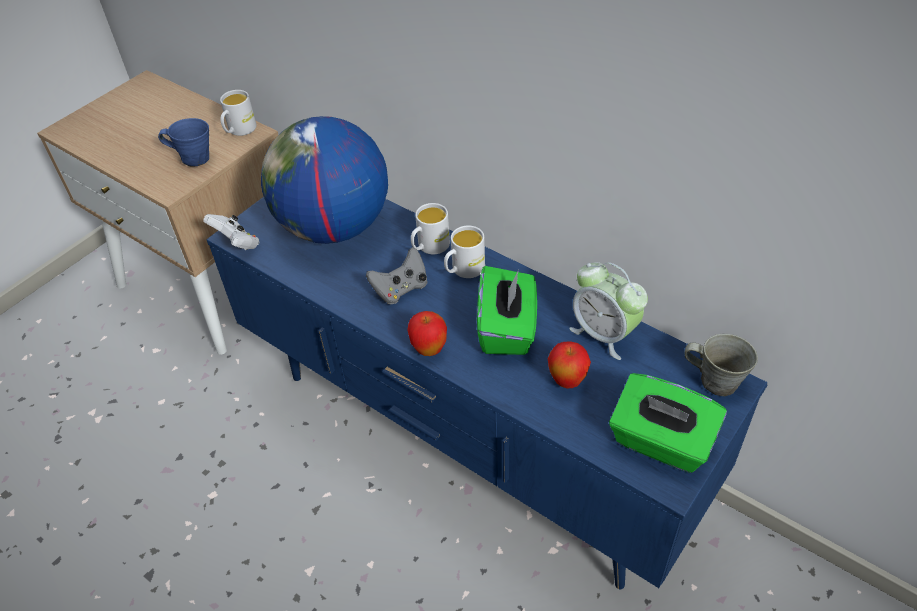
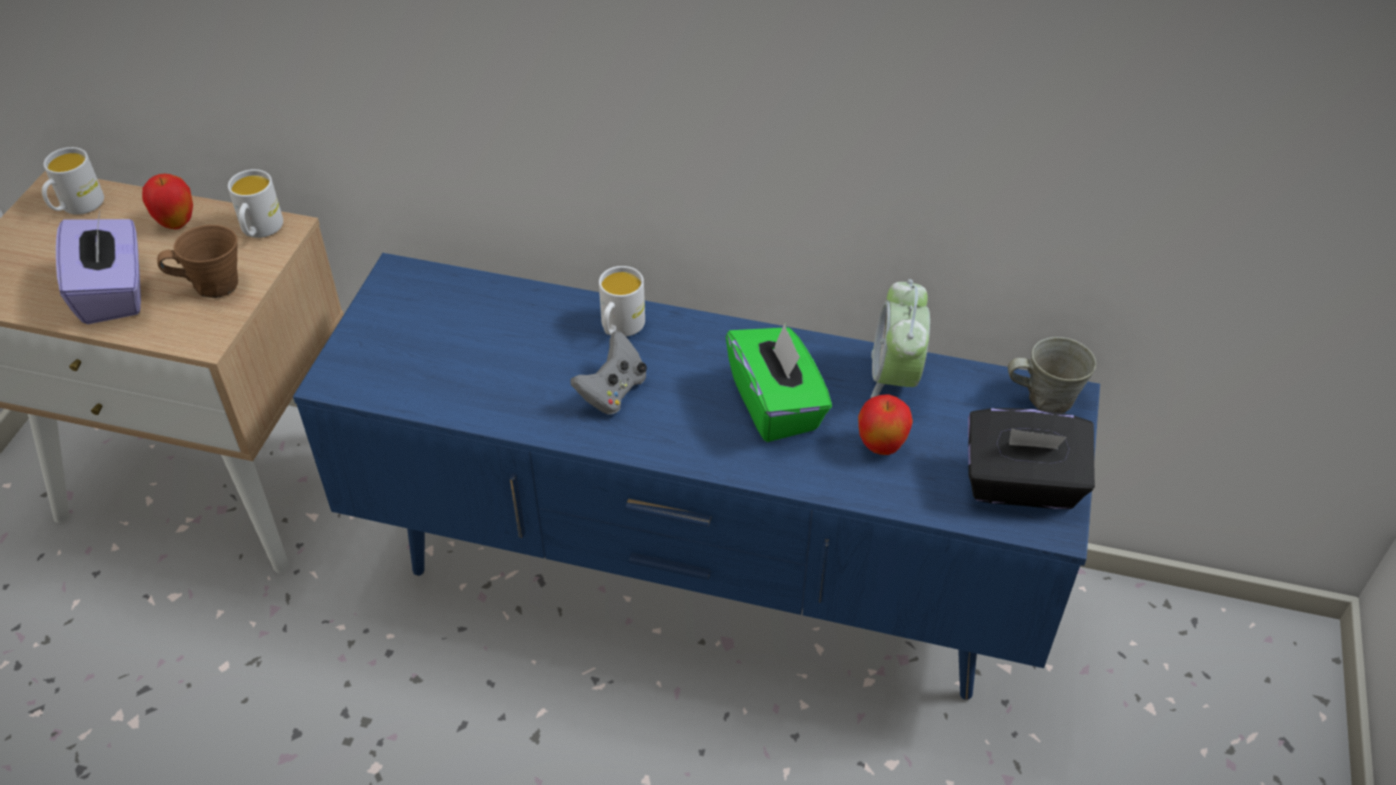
camera: 25 degrees left, 0 degrees up
blue mug [158,118,209,166] -> brown mug [157,225,238,298]
white game controller [203,214,260,250] -> none
globe [261,116,388,244] -> none
apple [407,311,447,356] -> apple moved to [142,174,193,229]
white mug [444,226,485,278] -> white mug moved to [42,147,104,215]
alarm clock [569,262,648,360] -> alarm clock turned 75 degrees clockwise [871,279,930,398]
green tissue box [609,373,727,473] -> black tissue box [968,408,1095,509]
none -> purple tissue box [56,212,141,324]

